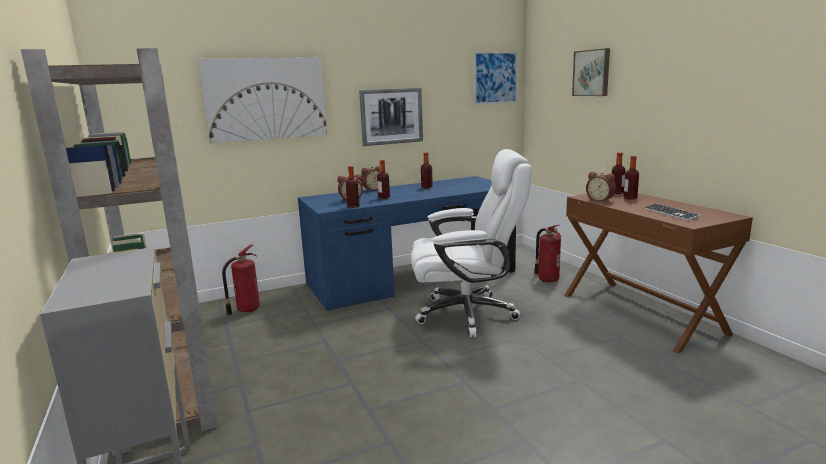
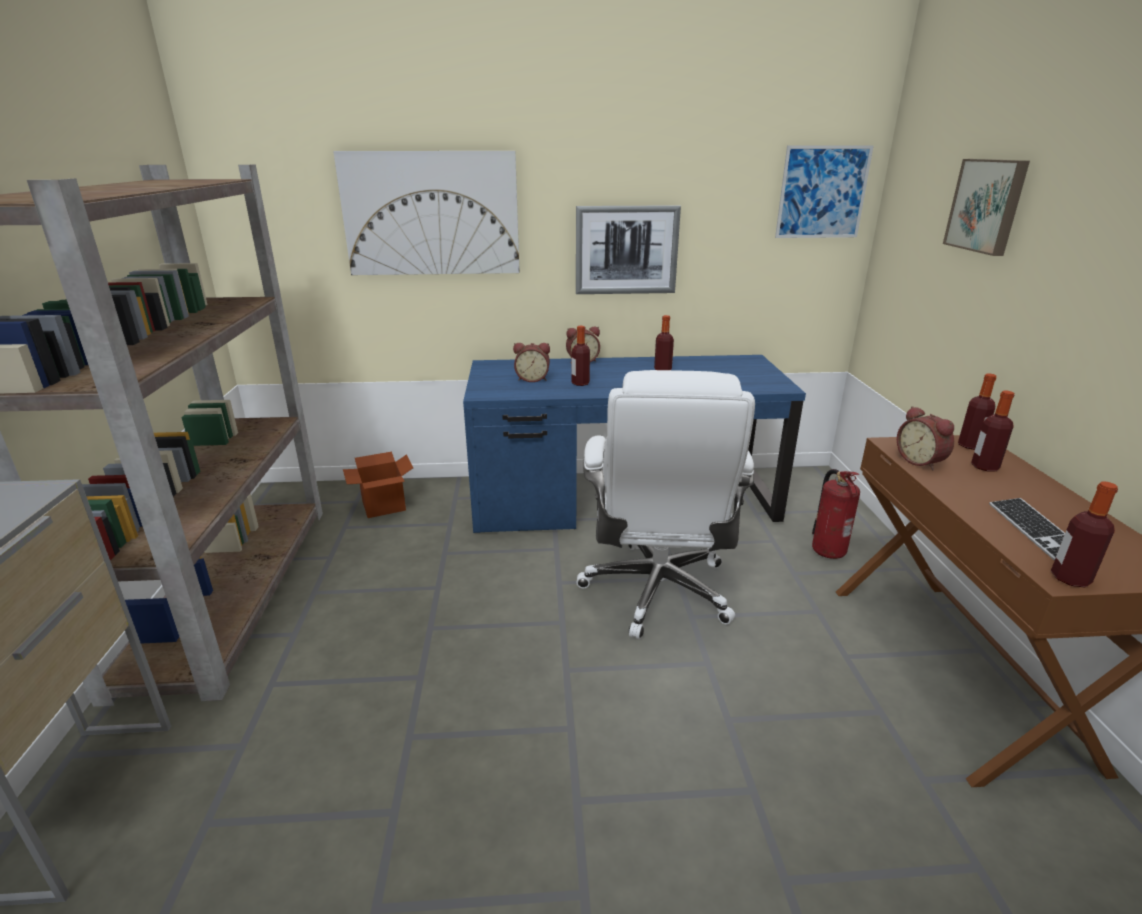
camera: 20 degrees right, 10 degrees up
fire extinguisher [222,244,260,315] -> cardboard box [343,452,413,518]
bottle [346,166,359,208] -> bottle moved to [1051,481,1118,588]
white office chair [411,149,532,337] -> white office chair turned 75 degrees clockwise [577,370,755,639]

